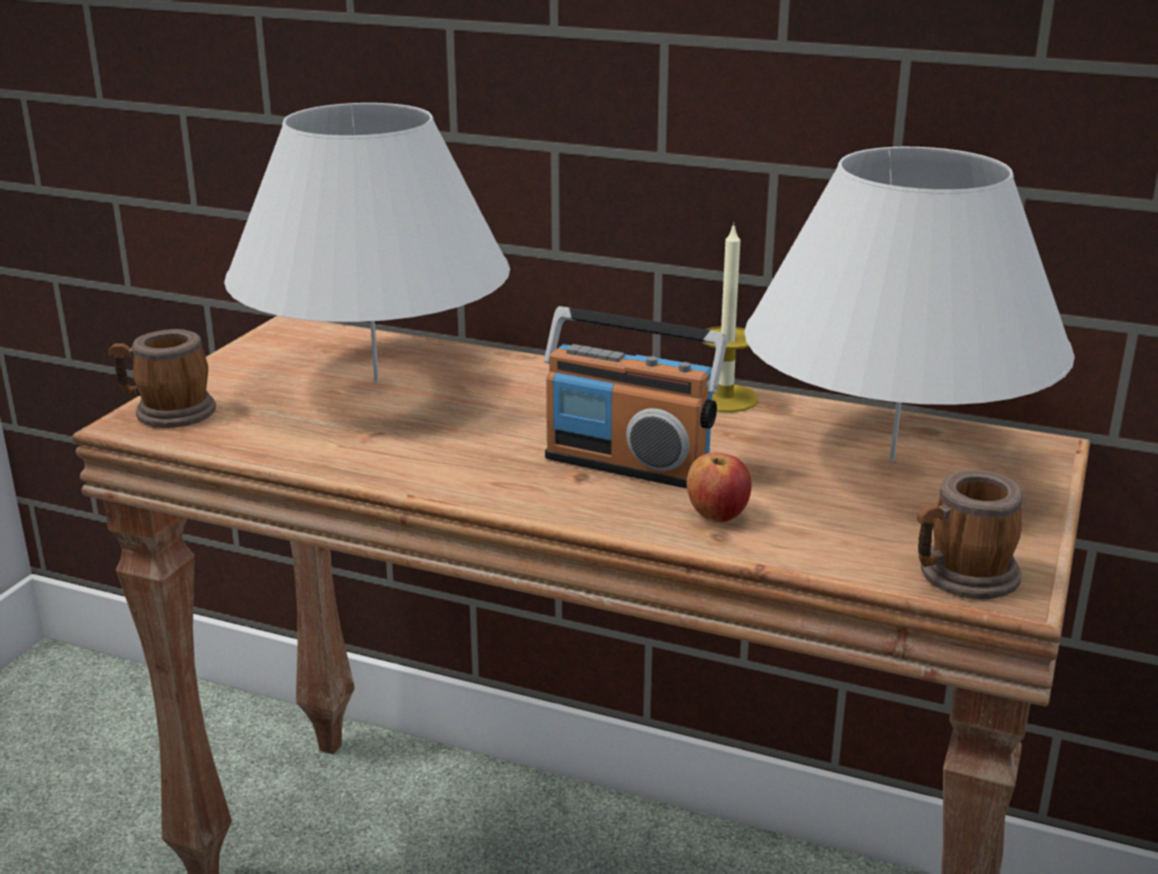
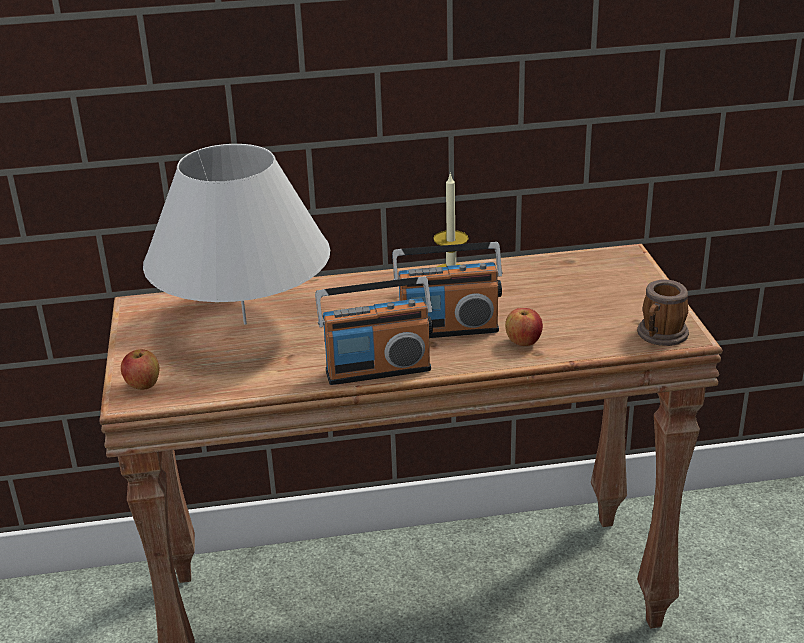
camera: 30 degrees left, 5 degrees up
mug [109,329,216,428] -> apple [121,349,160,390]
white table lamp [744,147,1075,461] -> none
none -> radio [315,277,433,385]

